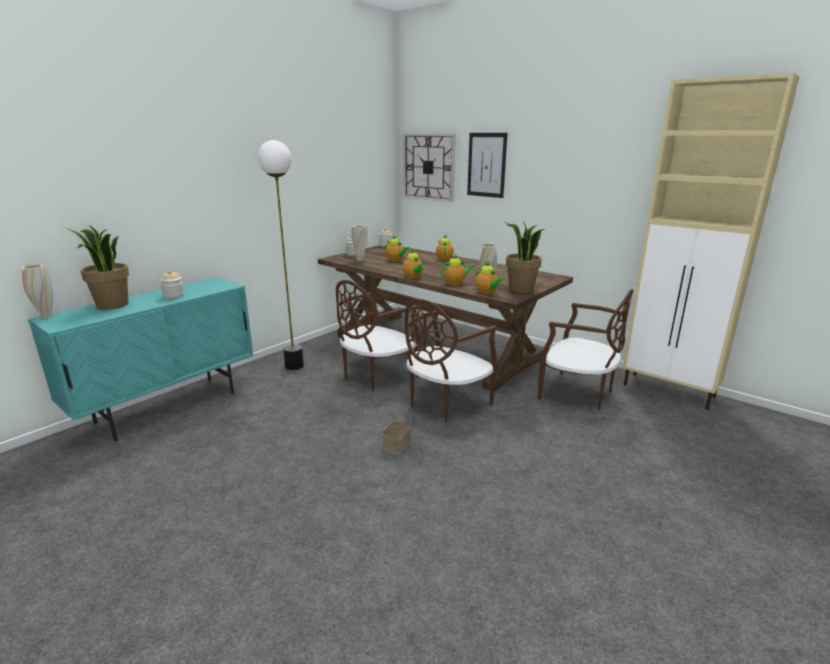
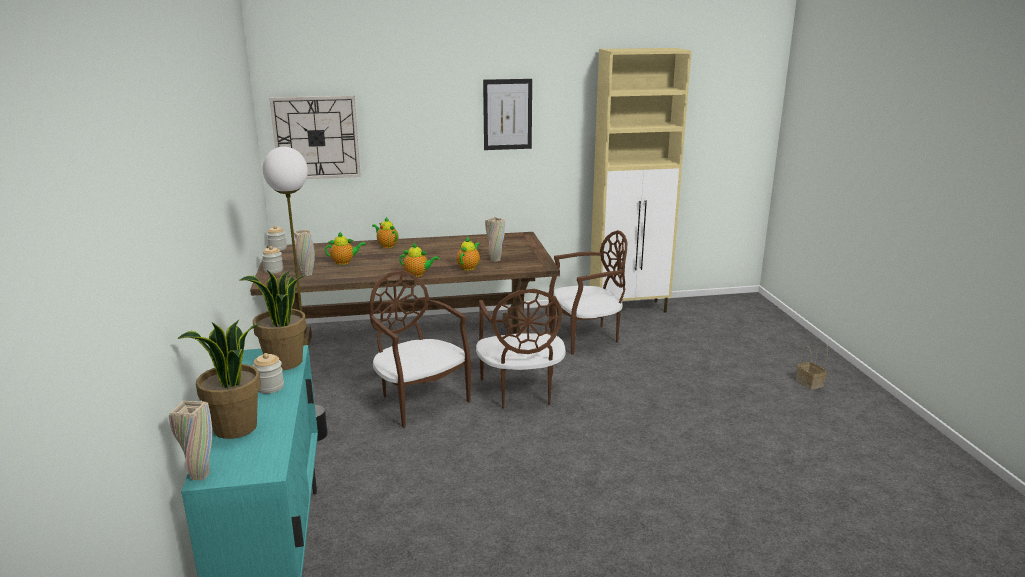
camera: 50 degrees left, 0 degrees up
brown chair [336,280,421,392] -> brown chair turned 150 degrees clockwise [369,270,471,428]
basket [382,401,411,455] -> basket moved to [796,342,828,390]
picture [467,133,507,198] -> picture moved to [483,79,532,150]
teapot [475,261,505,294] -> none
potted plant [505,220,545,293] -> potted plant moved to [239,269,307,370]

